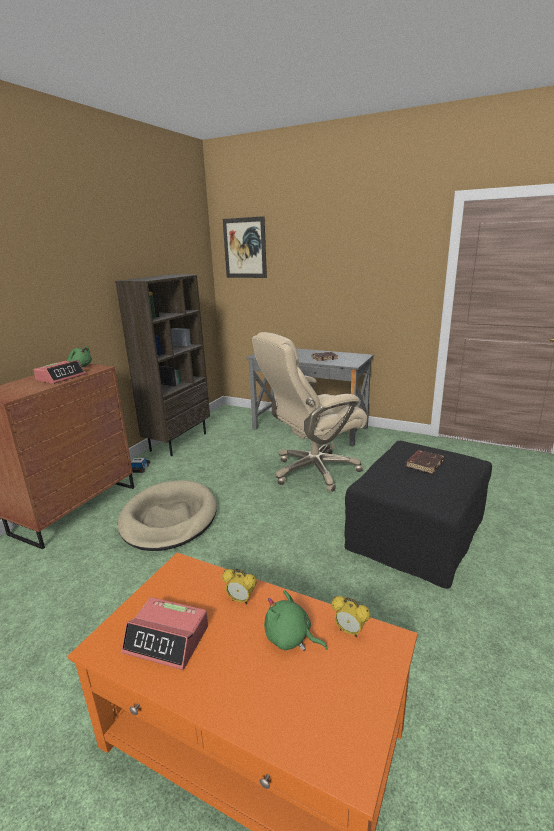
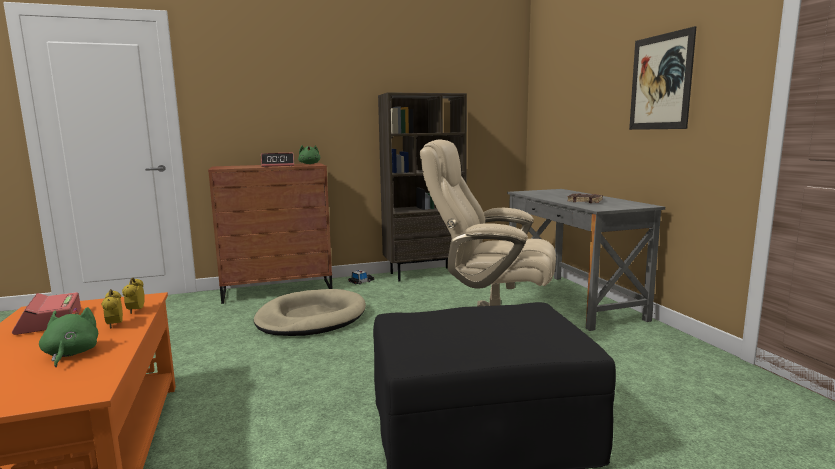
camera: 45 degrees right, 10 degrees down
picture [223,216,267,278] -> picture moved to [629,26,697,130]
alarm clock [332,596,370,637] -> alarm clock moved to [122,278,145,314]
brown book [406,450,444,474] -> none

